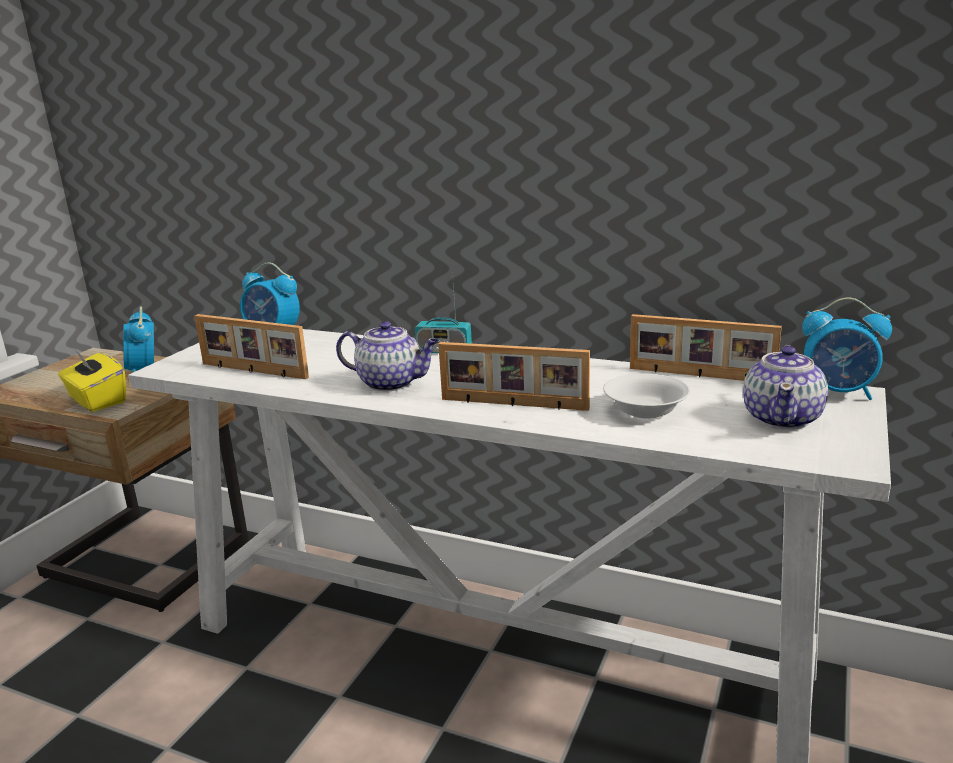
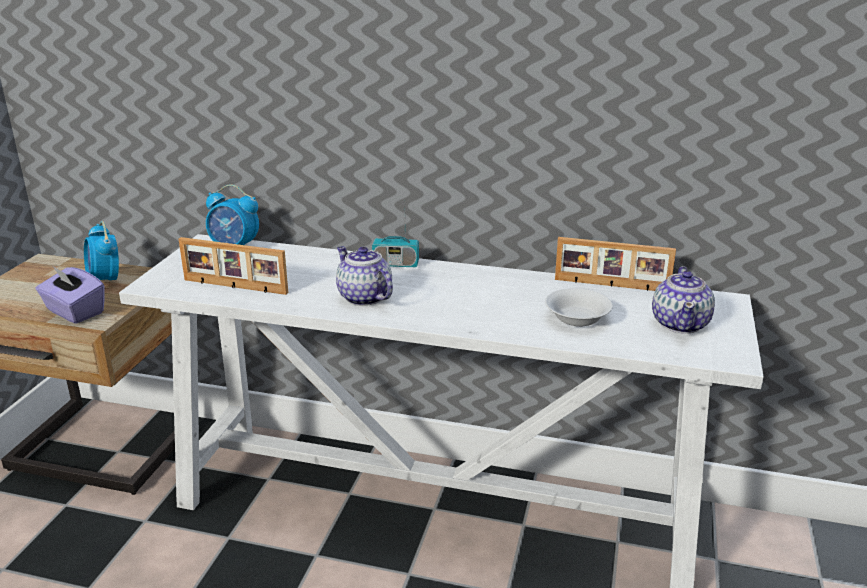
camera: 10 degrees left, 5 degrees up
yellow tissue box [58,349,126,412] -> purple tissue box [36,266,105,324]
teapot [336,321,439,391] -> teapot turned 135 degrees counterclockwise [336,246,393,306]
picture frame [438,342,590,411] -> none
alarm clock [802,298,892,400] -> none

